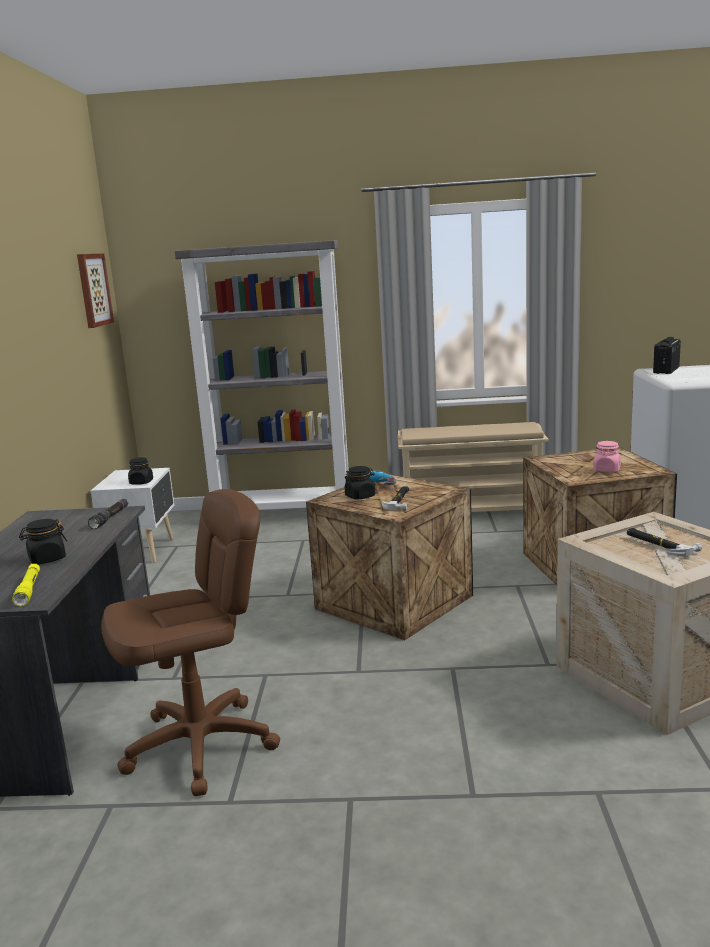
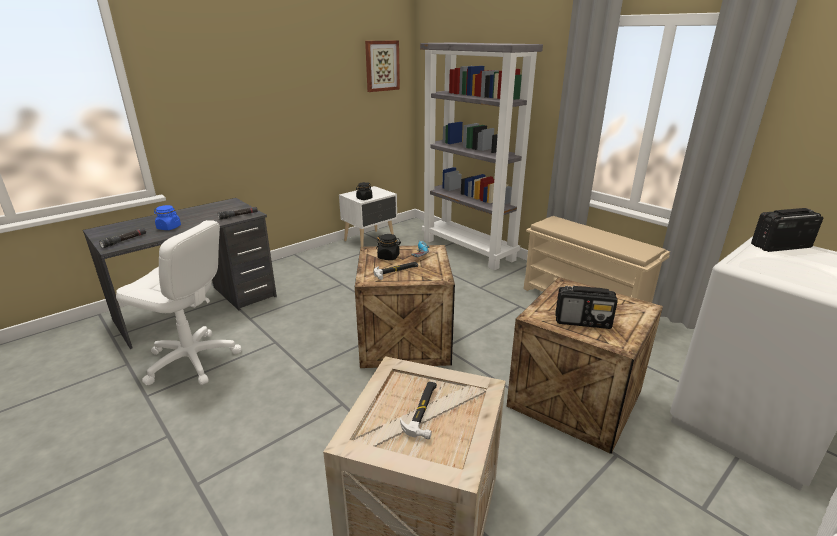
camera: 45 degrees right, 10 degrees up
yellow flashlight [12,564,40,606] -> black flashlight [99,228,146,248]
black jar [19,519,67,564] -> blue jar [154,205,181,230]
brown office chair [101,489,280,796] -> white office chair [116,220,241,385]
pink jar [593,441,621,472] -> radio [555,286,618,329]

